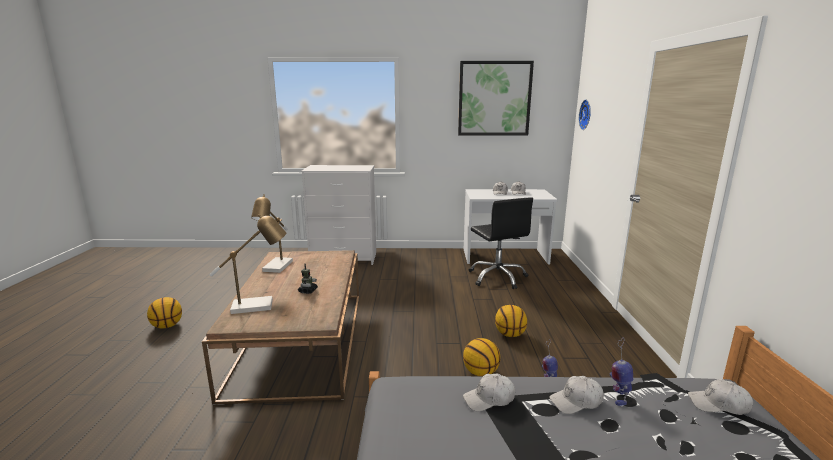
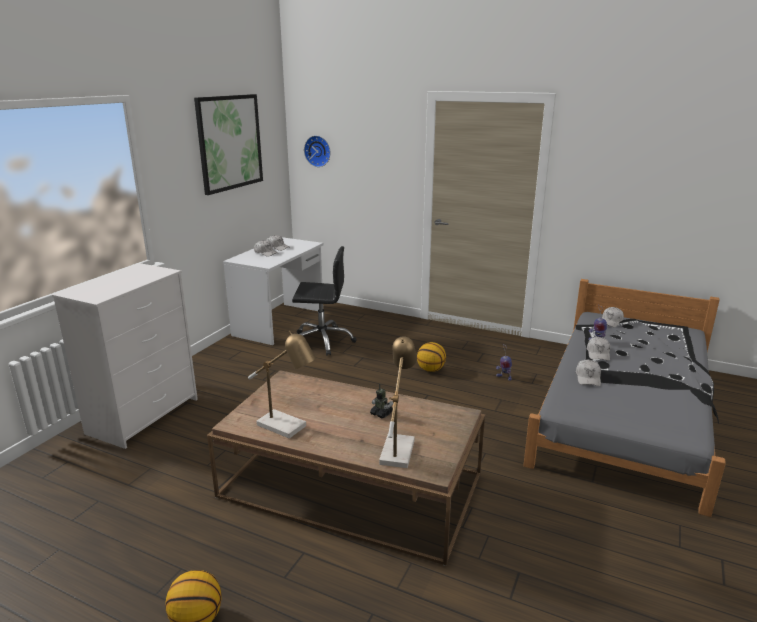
camera: 65 degrees left, 5 degrees up
basketball [463,338,500,377] -> none

